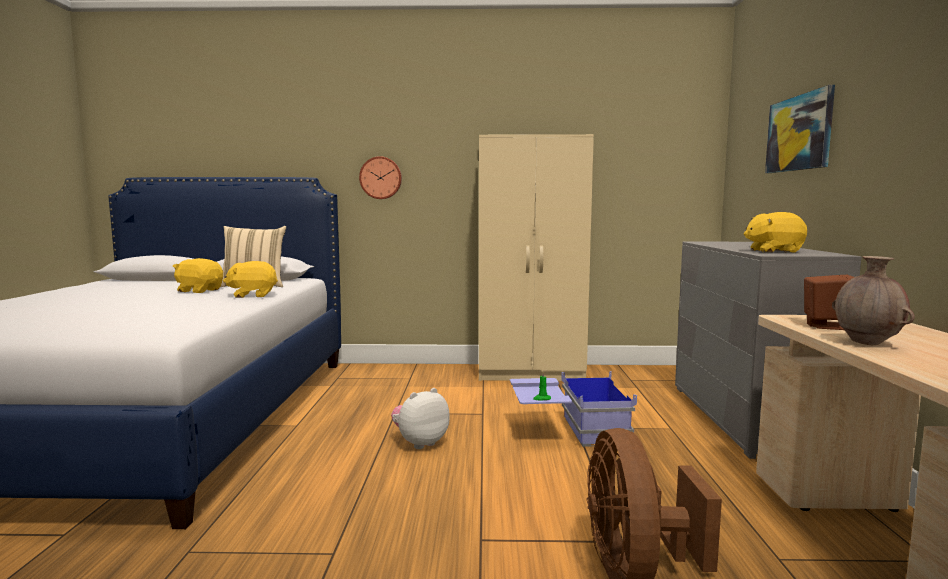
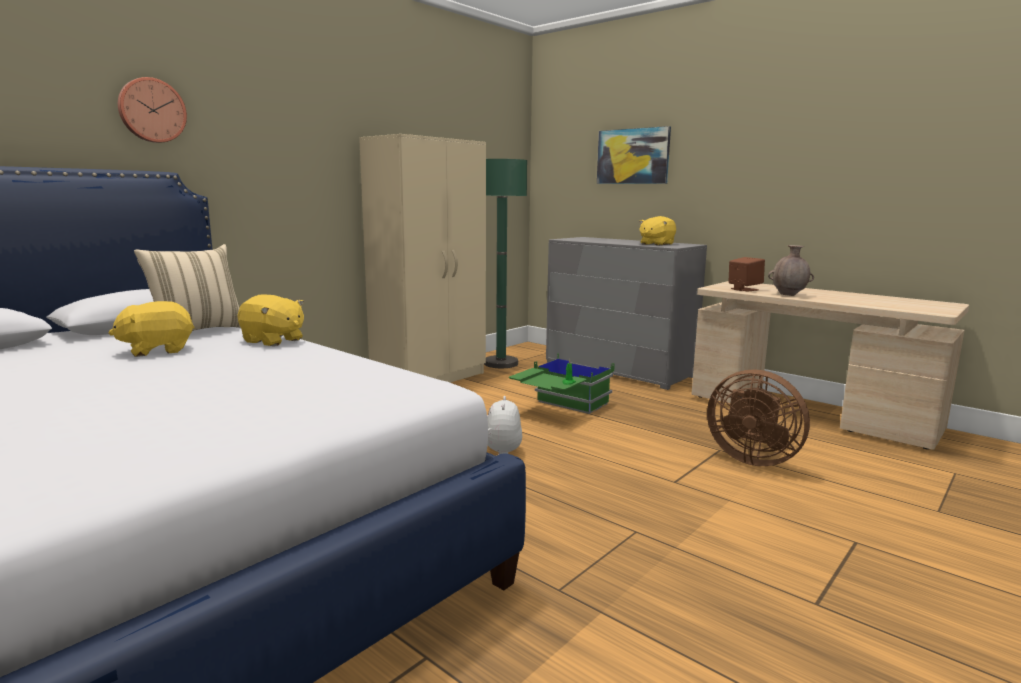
camera: 50 degrees left, 5 degrees up
yellow plush toy [223,261,278,298] -> yellow plush toy turned 90 degrees counterclockwise [237,294,304,346]
wall clock [359,156,402,199] -> wall clock moved to [118,77,187,143]
blue storage box [510,371,637,447] -> green storage box [509,353,615,414]
none -> green floor lamp [484,159,527,368]

